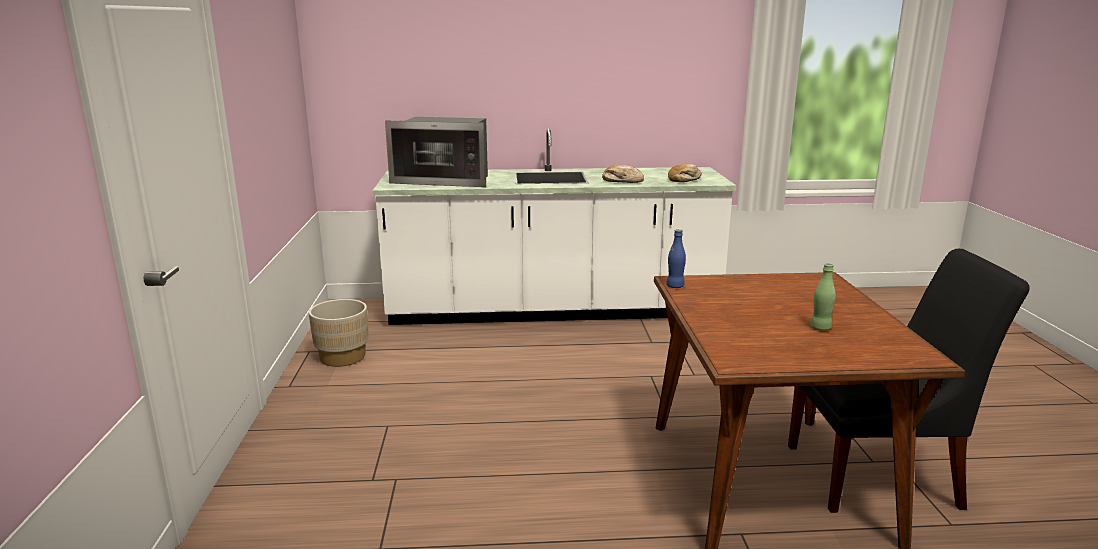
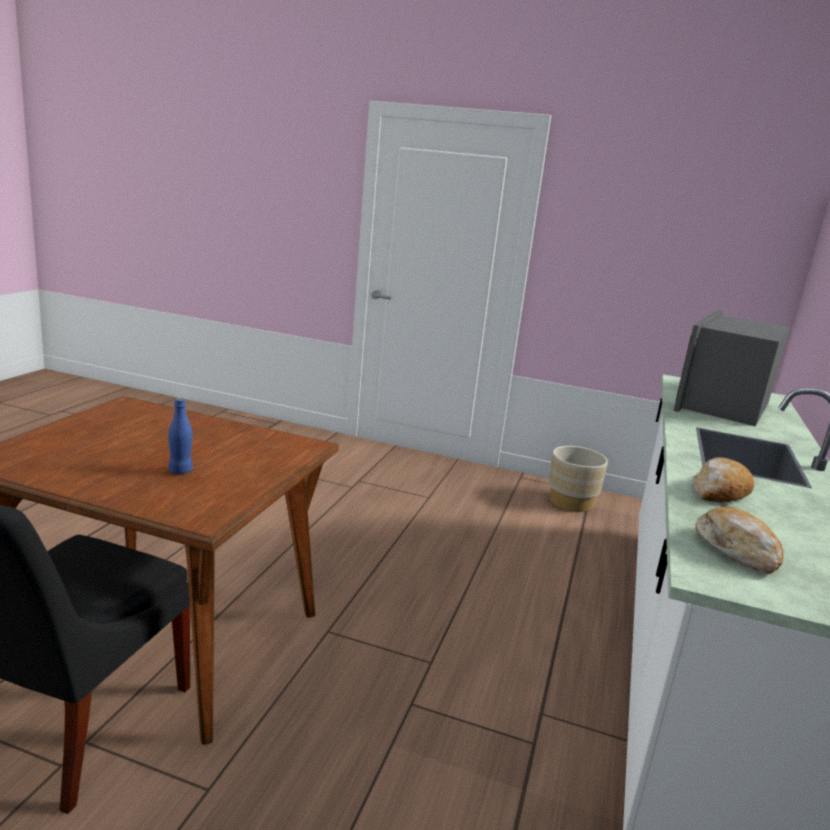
camera: 110 degrees right, 0 degrees up
blue bottle [667,229,686,288] -> blue bottle moved to [168,398,193,474]
green bottle [810,263,836,330] -> none

